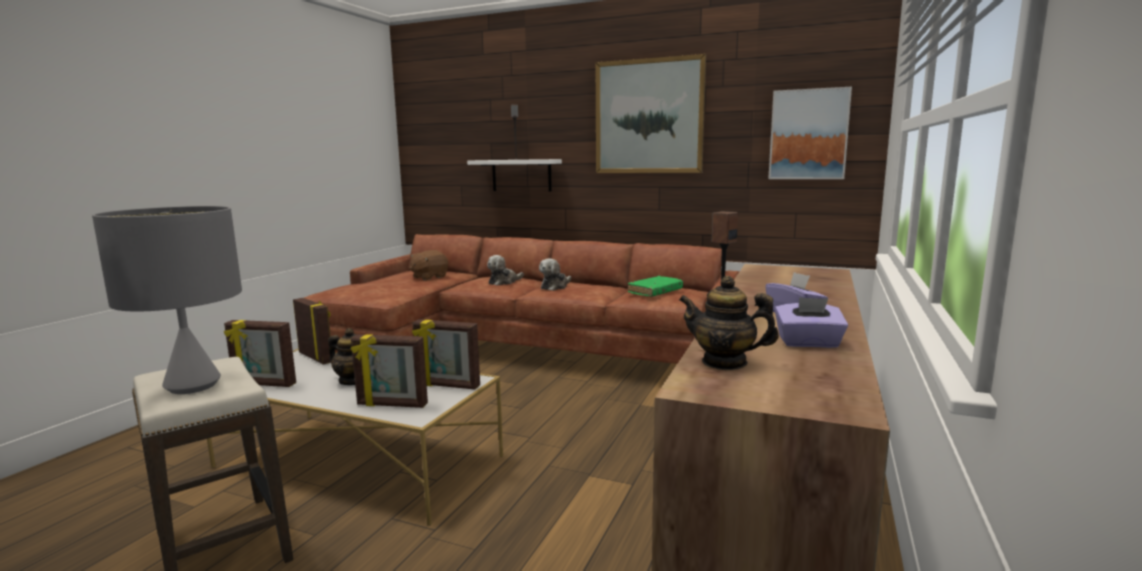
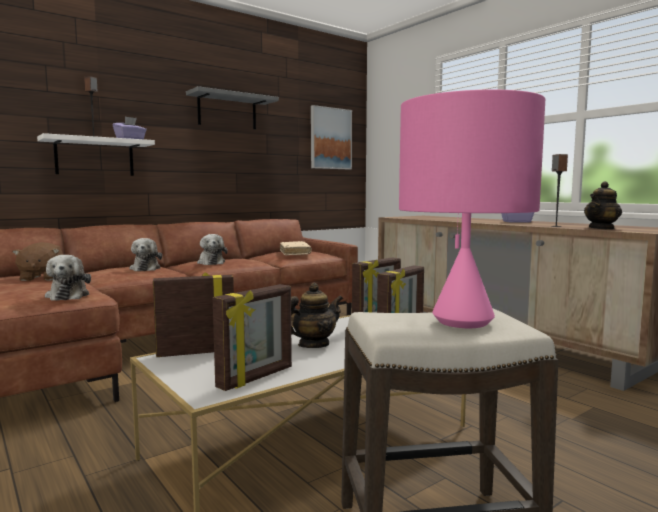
camera: 60 degrees left, 5 degrees down
grey table lamp [92,206,242,394] -> pink table lamp [399,90,545,328]
picture [596,54,706,173] -> grey shelf [186,86,279,129]
green book [628,276,683,297] -> beige book [280,241,312,256]
purple tissue box [775,297,848,348] -> purple tissue box moved to [113,116,147,139]
none -> plush toy [45,255,91,301]

